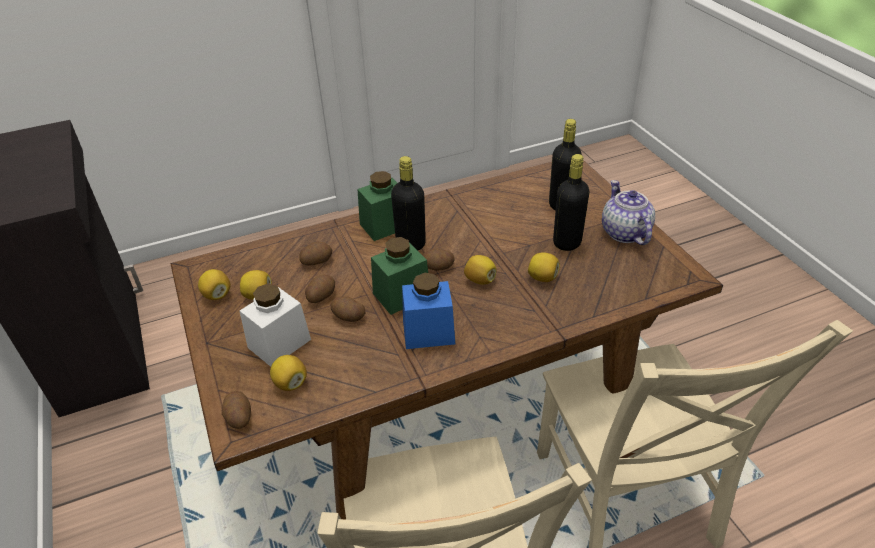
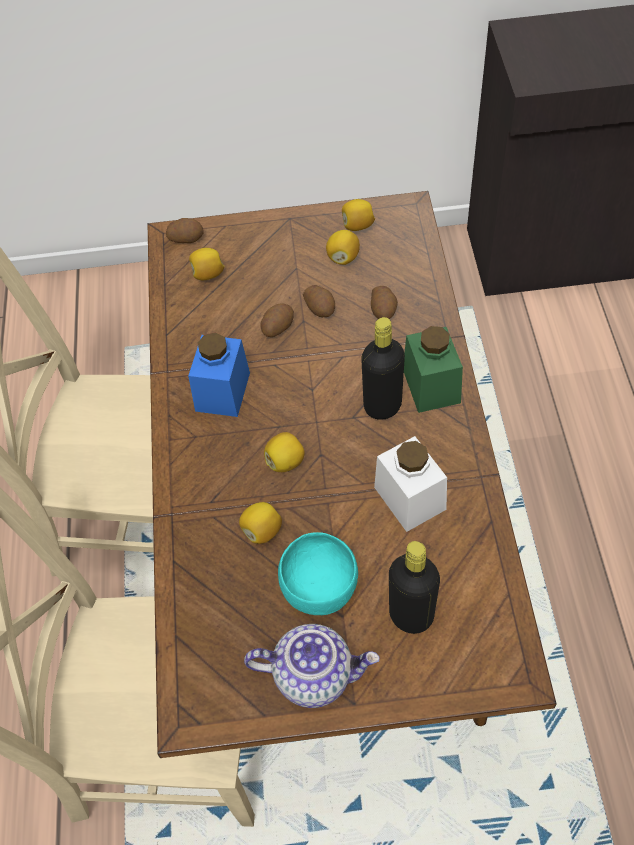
camera: 110 degrees right, 15 degrees up
white jar [240,284,311,367] -> white jar moved to [374,436,447,532]
green jar [371,237,428,315] -> none
potato [422,248,455,271] -> none
black bottle [553,154,589,251] -> turquoise bowl [278,532,358,615]

